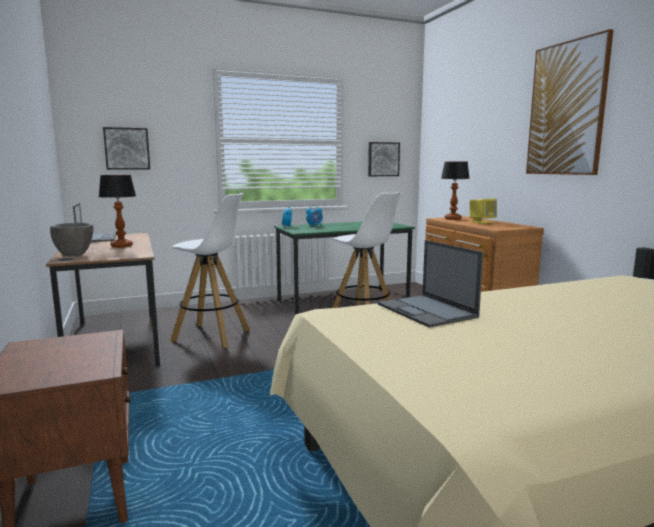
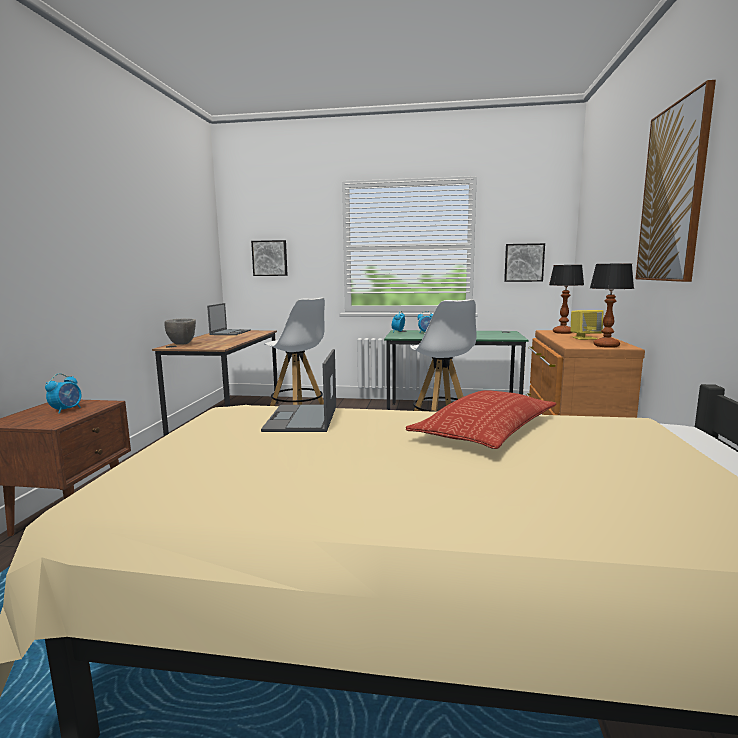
camera: 30 degrees right, 0 degrees up
table lamp [99,175,136,248] -> table lamp moved to [590,263,634,348]
none -> alarm clock [45,373,81,414]
none -> pillow [406,390,556,449]

